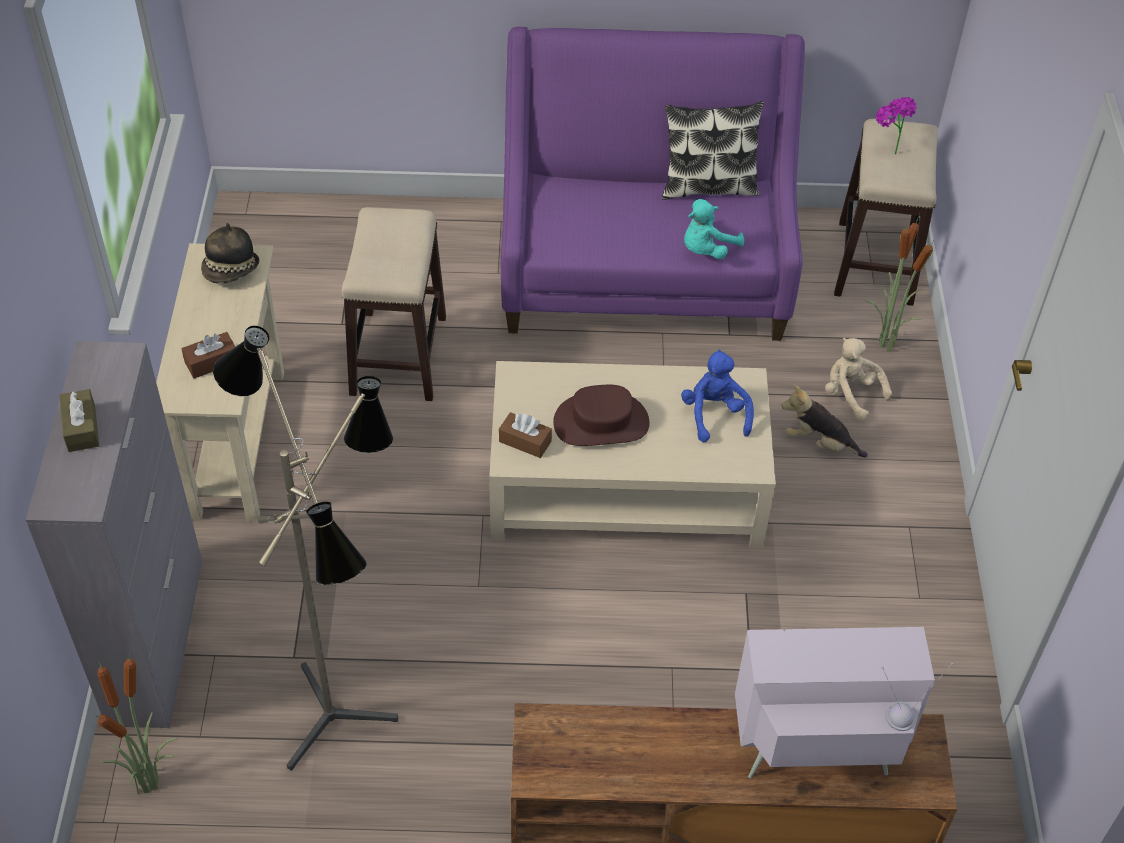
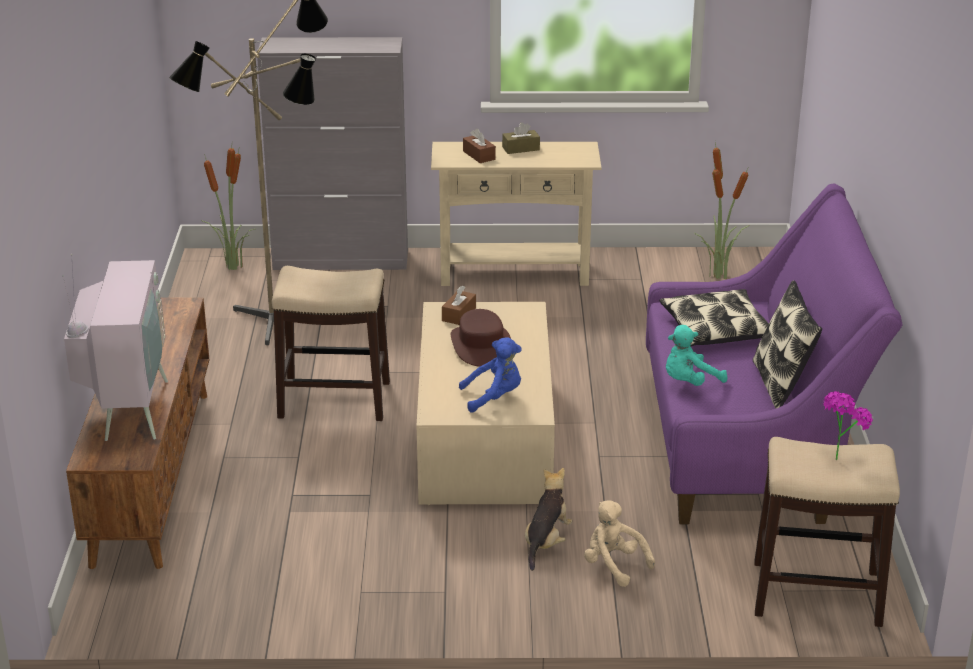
camera: 90 degrees right, 20 degrees down
brown tissue box [59,389,99,452] -> brown tissue box moved to [502,122,540,154]
hat [201,223,259,284] -> none
stool [342,207,446,401] -> stool moved to [272,266,390,421]
turquoise plush toy [684,199,744,259] -> turquoise plush toy turned 75 degrees counterclockwise [666,325,728,386]
beige plush toy [825,338,892,421] -> beige plush toy turned 90 degrees counterclockwise [584,500,655,587]
potted plant [865,214,933,352] -> potted plant moved to [694,142,749,279]
none -> pillow [660,289,769,346]

